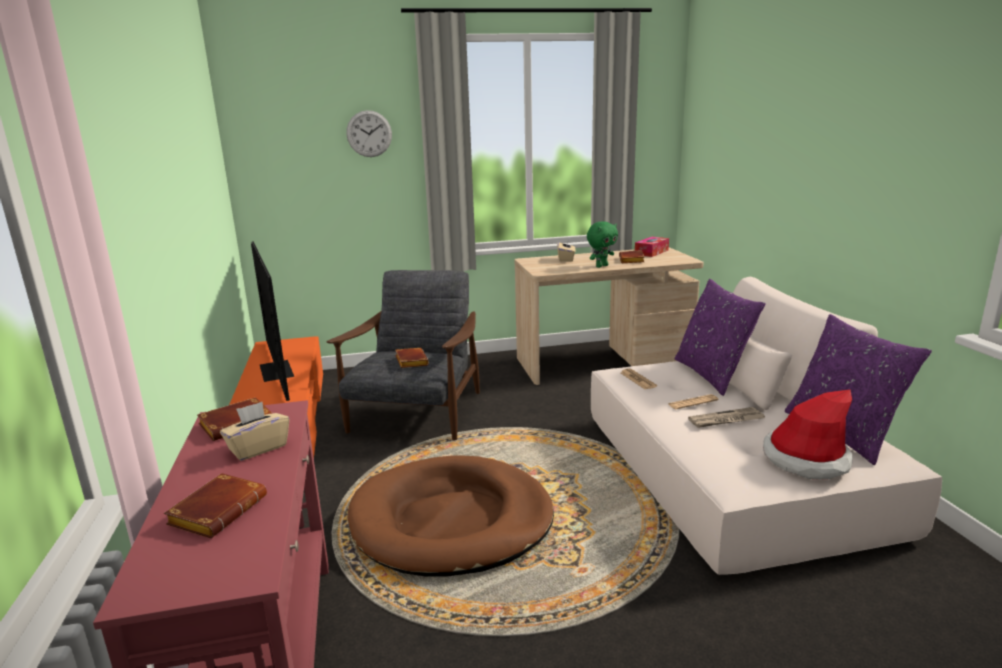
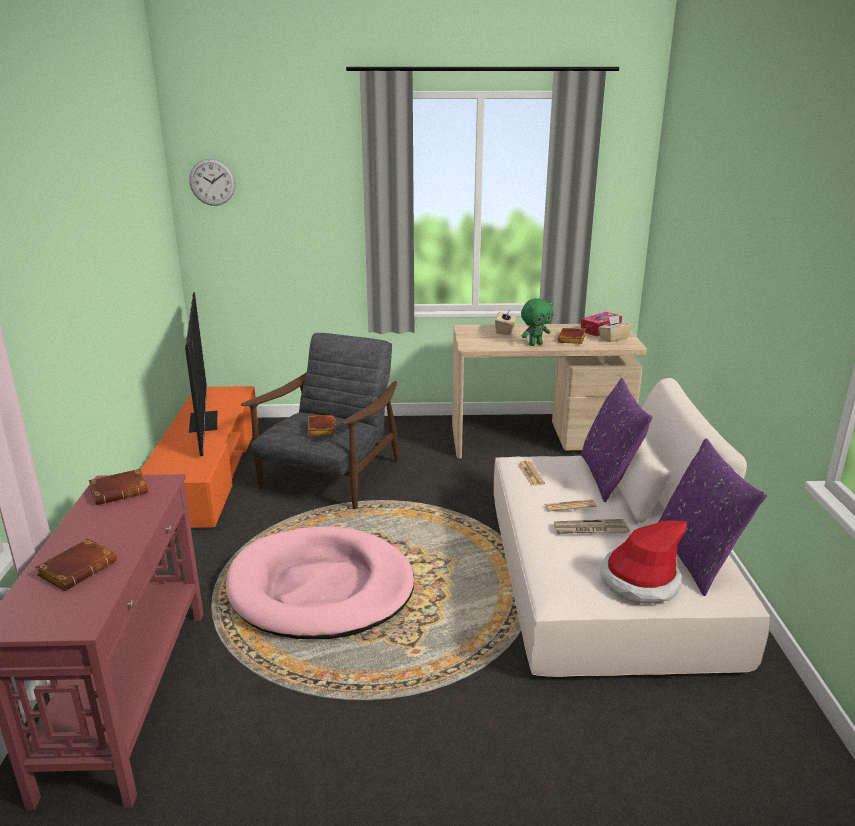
camera: 10 degrees right, 5 degrees up
beige tissue box [220,402,289,461] -> beige tissue box moved to [598,315,632,342]
wall clock [346,110,392,157] -> wall clock moved to [189,158,236,206]
brown dog bed [348,455,554,576] -> pink dog bed [226,527,414,639]

